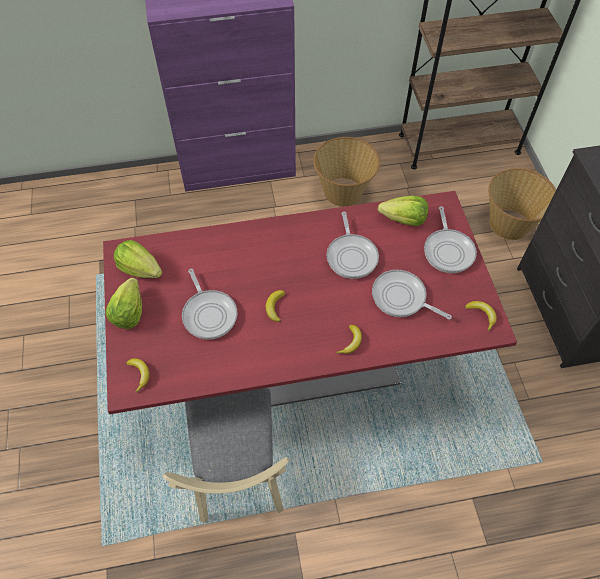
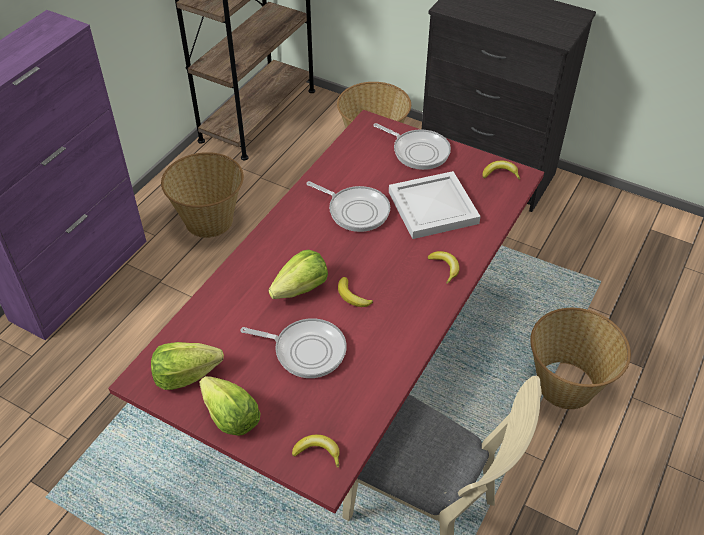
camera: 50 degrees left, 10 degrees down
frying pan [372,270,452,320] -> white tray [389,171,481,239]
lettuce [378,196,428,226] -> lettuce moved to [268,250,328,299]
none -> basket [530,308,631,409]

